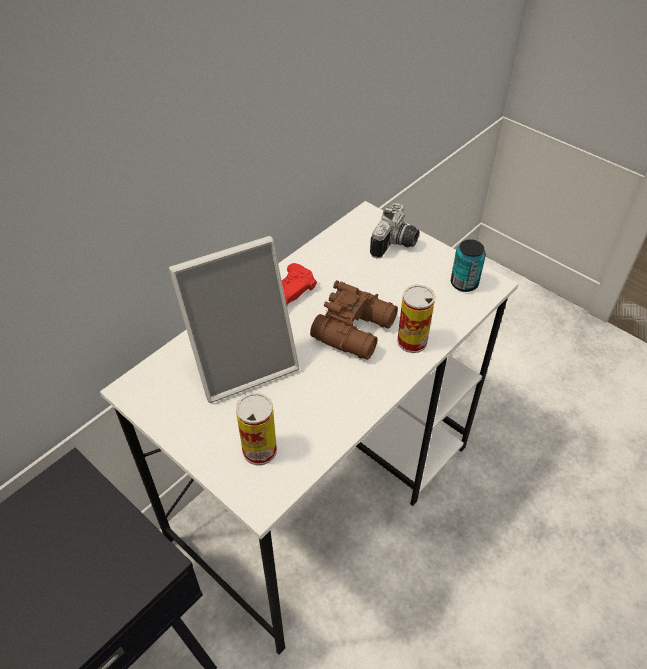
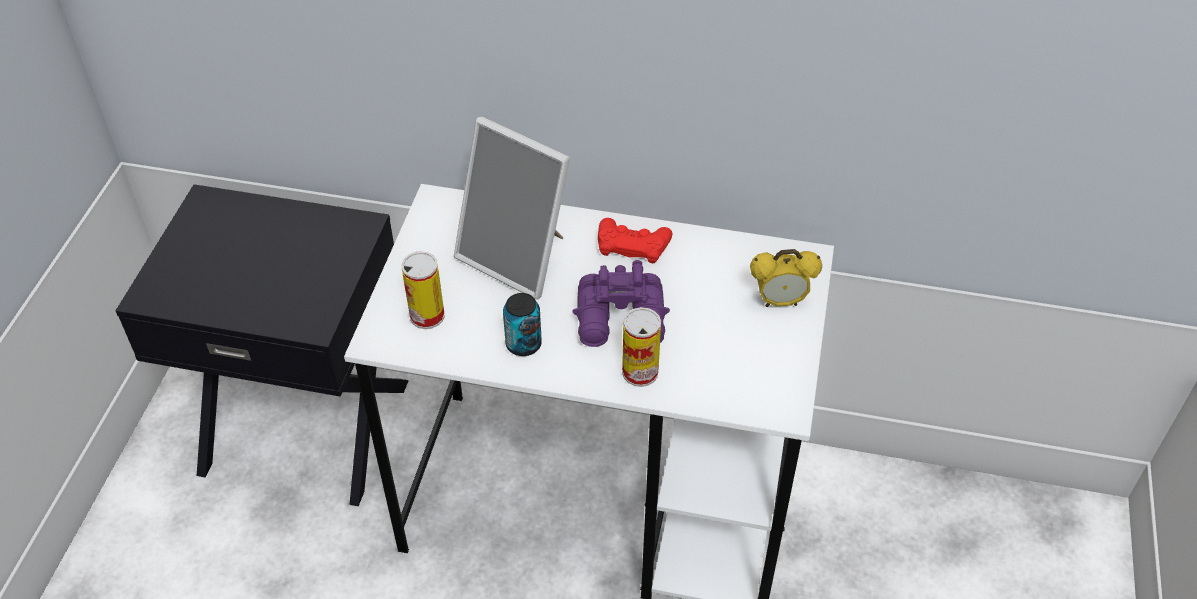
camera: 60 degrees right, 0 degrees up
brown binoculars [310,280,398,360] -> purple binoculars [573,260,670,347]
camera [370,203,419,259] -> alarm clock [750,249,822,307]
can [451,239,486,292] -> can moved to [503,293,542,356]

